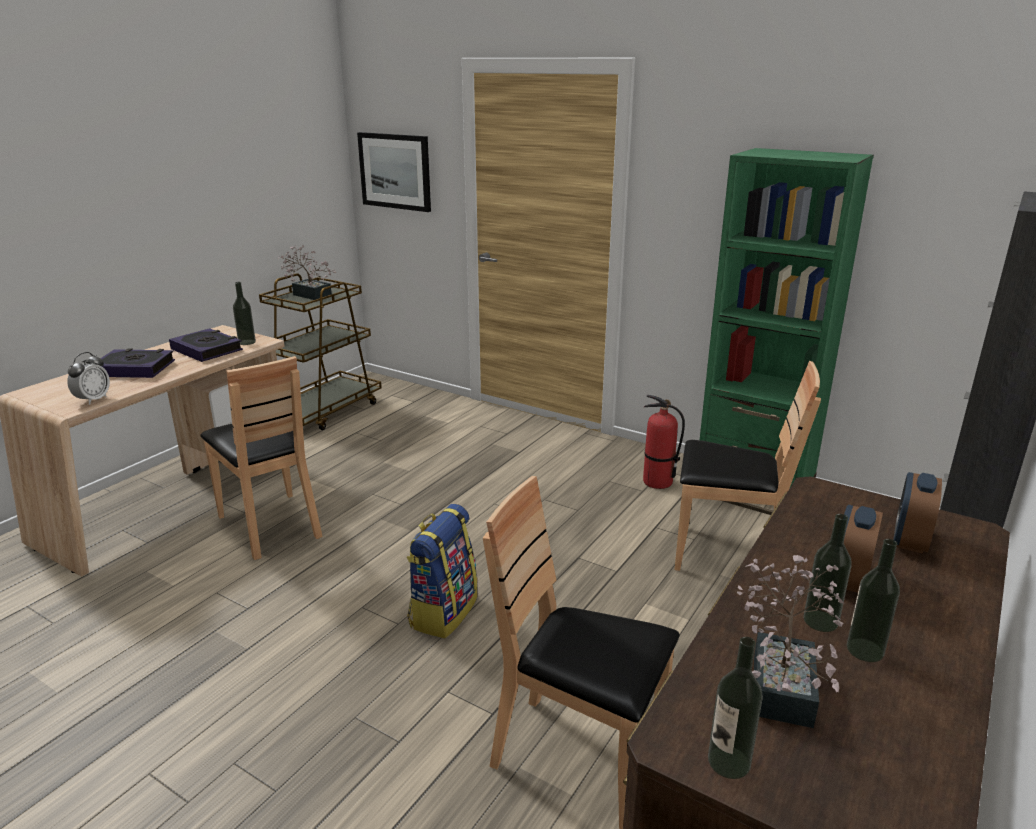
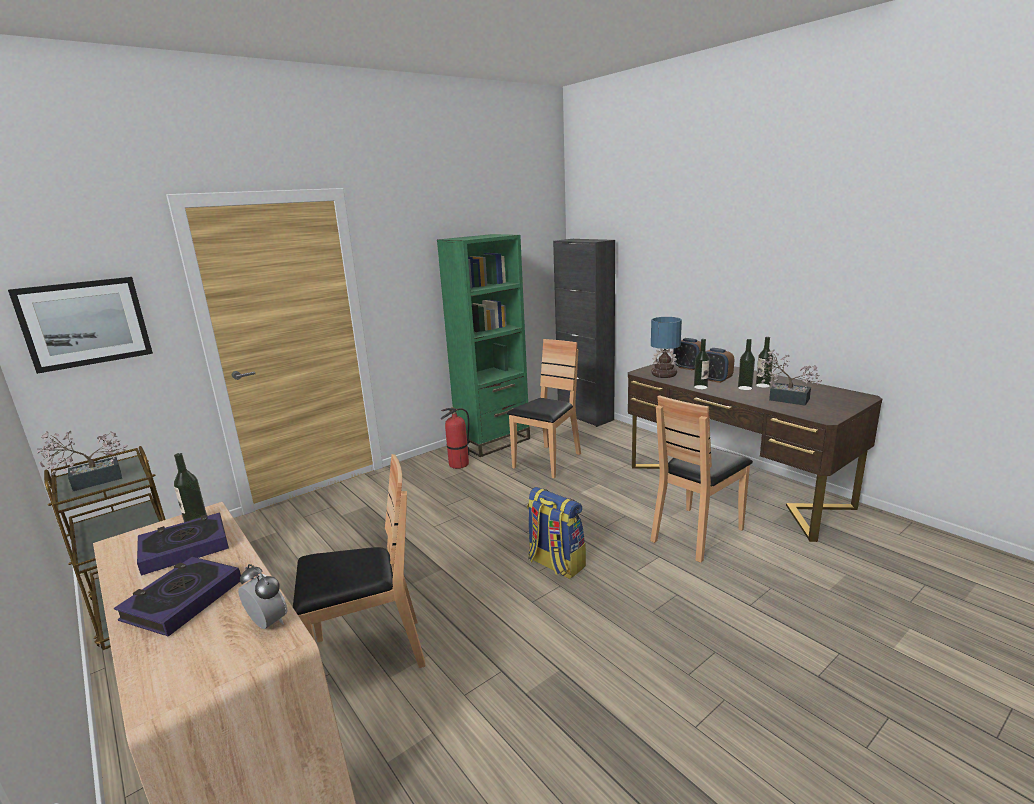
camera: 70 degrees left, 5 degrees down
bottle [708,637,763,779] -> bottle moved to [694,339,710,389]
none -> table lamp [651,317,682,378]

